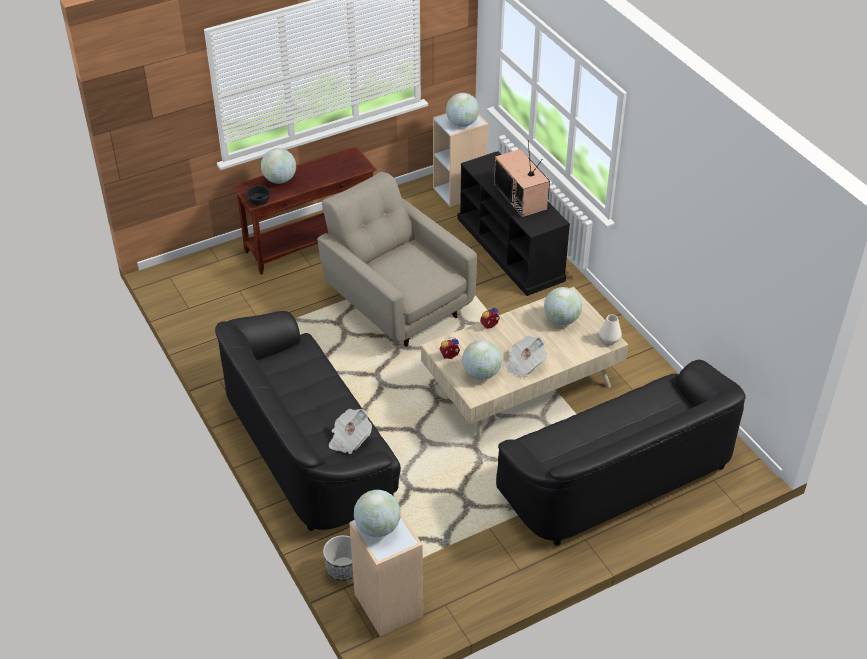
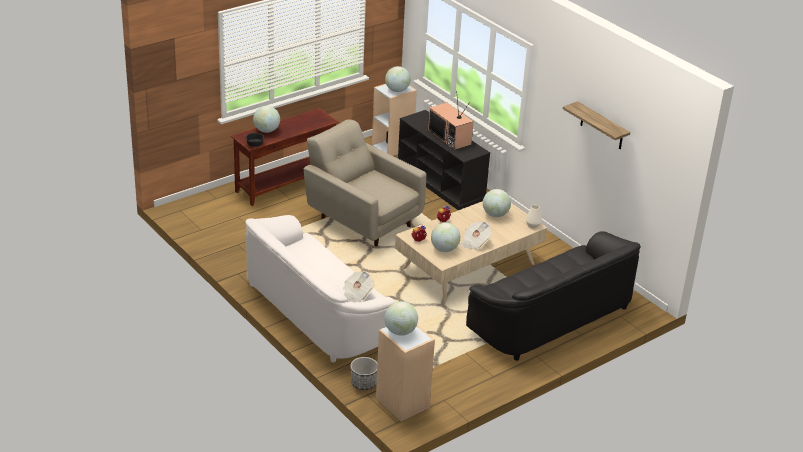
camera: 10 degrees left, 10 degrees down
black sofa [215,311,401,531] -> white sofa [245,215,395,363]
none -> shelf [563,101,630,149]

